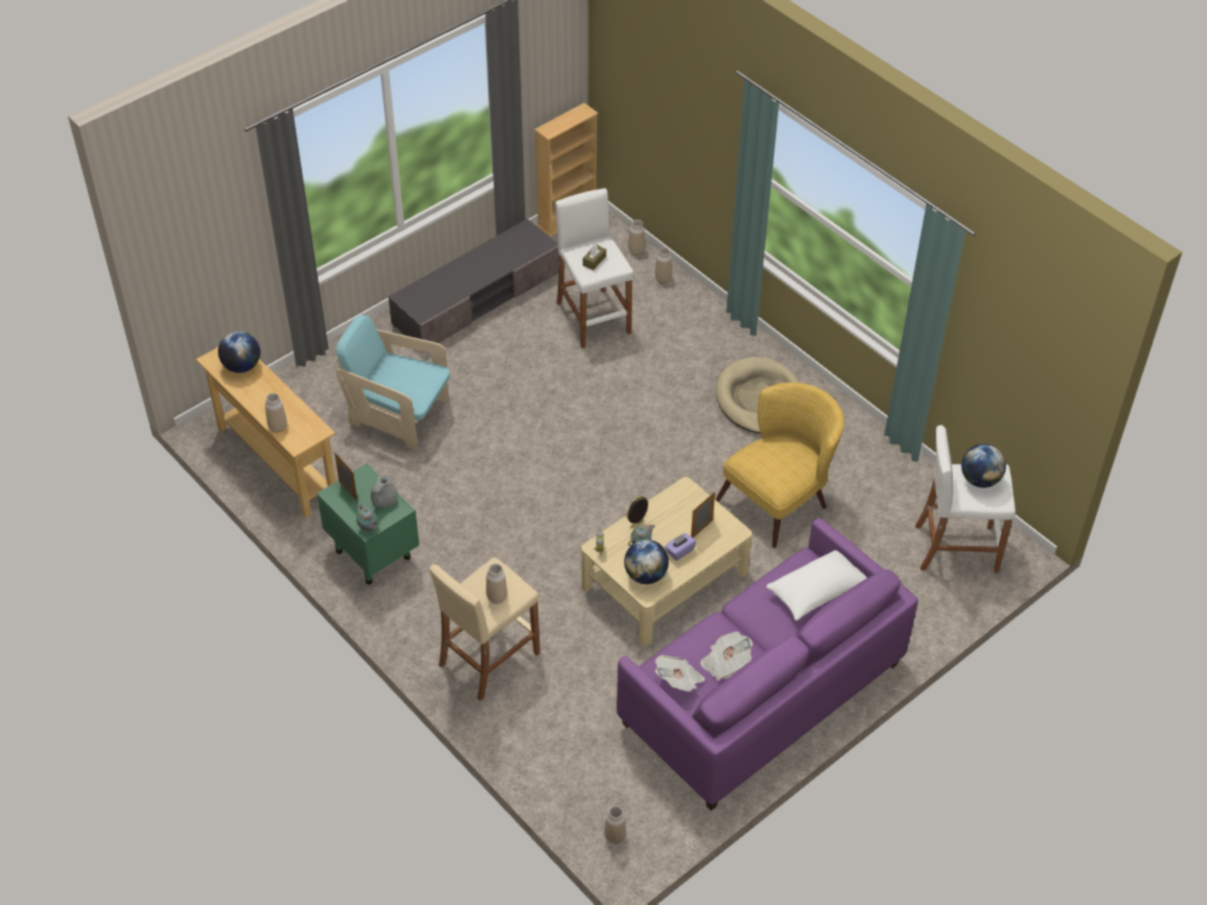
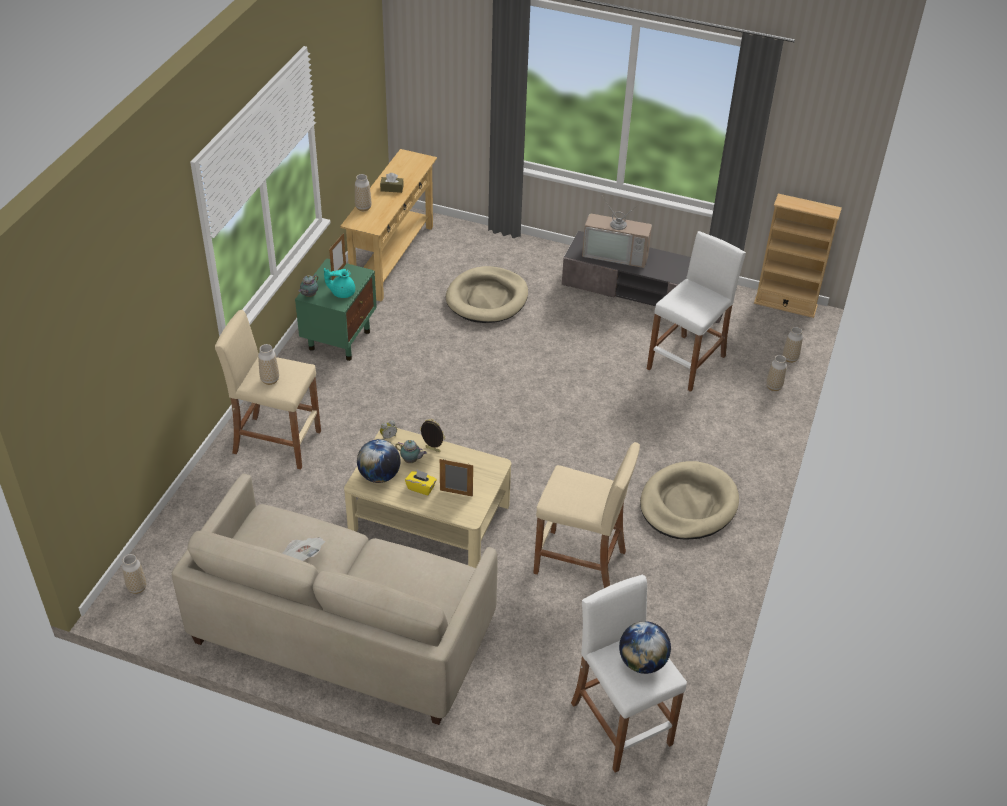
camera: 60 degrees right, 5 degrees down
globe [218,331,260,373] -> none
turquoise armchair [336,315,450,451] -> beige dog bed [446,266,528,323]
grey teapot [371,475,398,508] -> turquoise teapot [324,268,355,298]
brown tissue box [583,244,606,270] -> brown tissue box moved to [380,173,404,193]
purple sofa [616,518,918,811] -> beige sofa [171,474,498,725]
newspaper [655,655,705,692] -> none
purple tissue box [665,533,696,561] -> yellow tissue box [405,470,437,495]
yellow armchair [716,382,844,548] -> beige stool [533,442,640,588]
white pillow [766,550,867,621] -> none
none -> television [582,196,652,268]

